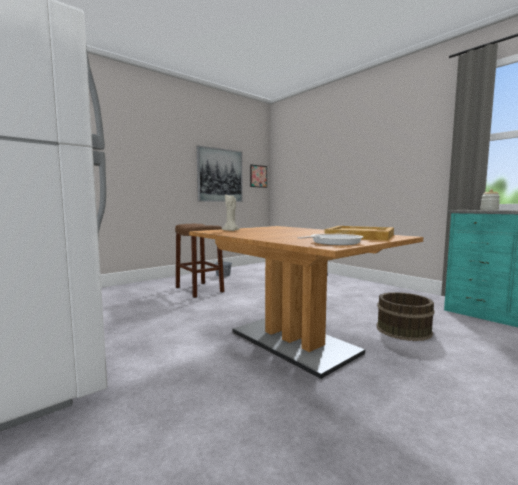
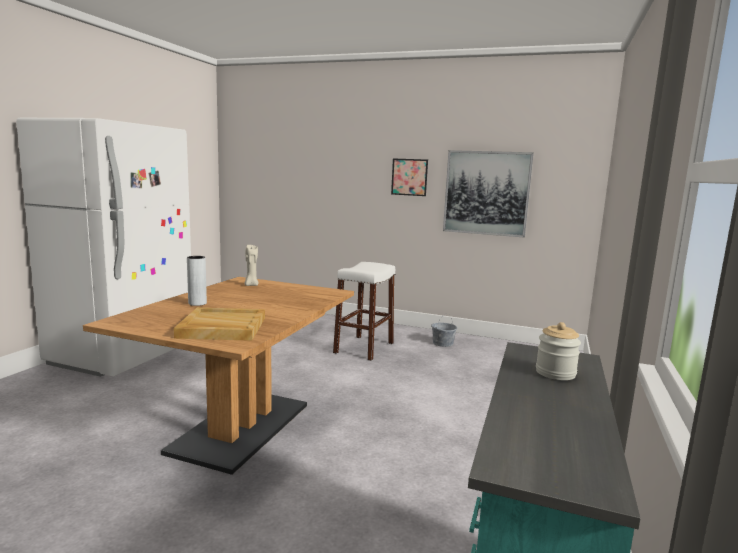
camera: 60 degrees right, 5 degrees up
brown stool [175,224,224,298] -> white stool [333,262,395,361]
picture [250,165,267,188] -> picture moved to [391,158,428,196]
frying pan [297,234,363,245] -> none
brown bucket [377,292,435,341] -> none
none -> grey vase [187,256,207,306]

